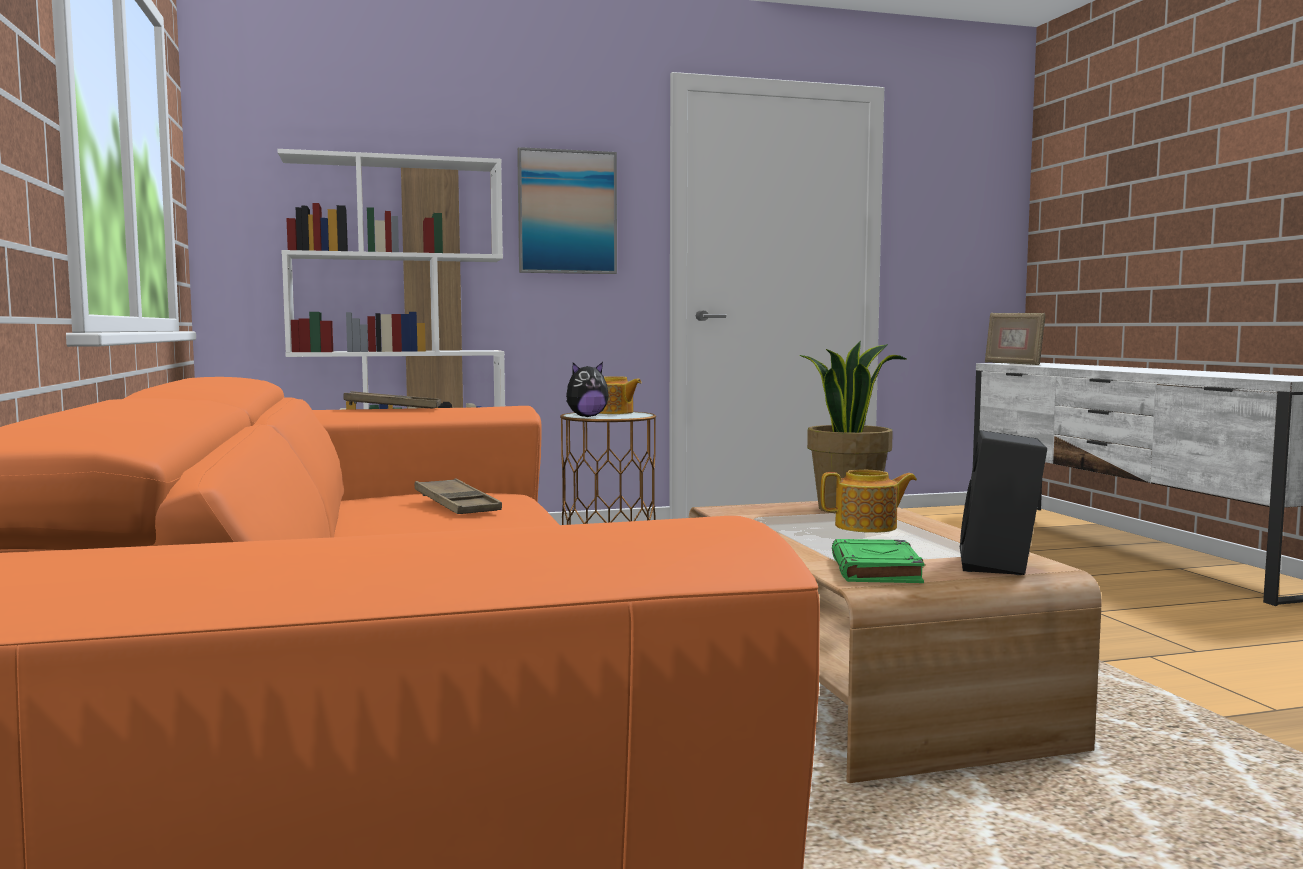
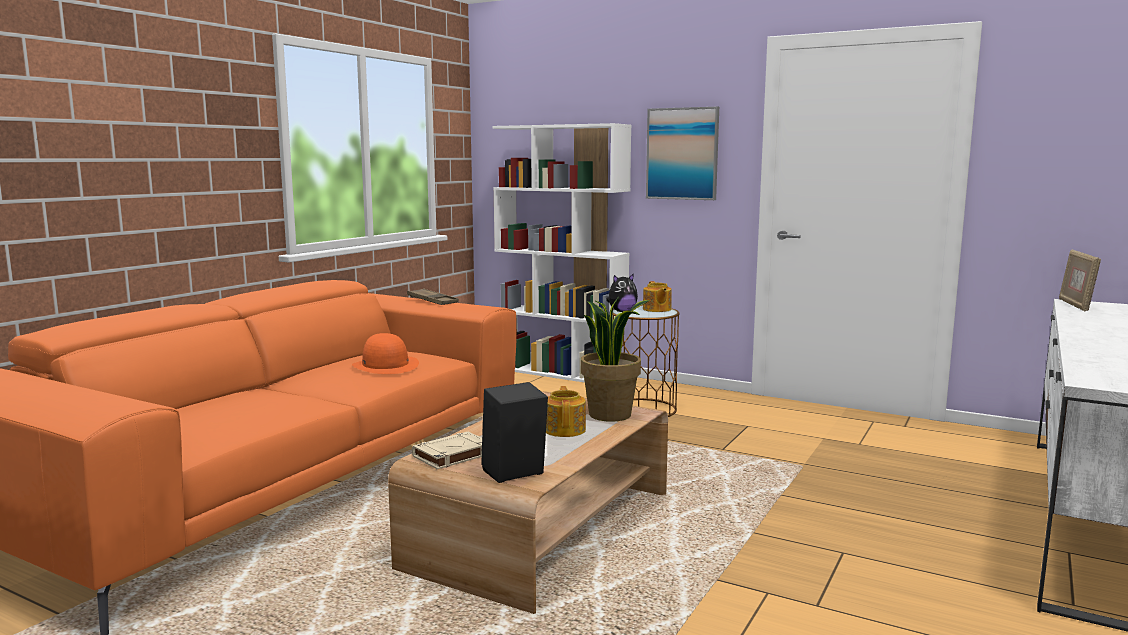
camera: 45 degrees right, 5 degrees up
brown tray [415,478,502,514] -> orange hat [352,333,419,374]
plush toy [566,362,609,417] -> plush toy turned 45 degrees counterclockwise [606,273,638,312]
teapot [821,470,917,533] -> teapot turned 135 degrees counterclockwise [546,386,586,437]
green book [832,539,925,583] -> beige book [412,432,482,469]

